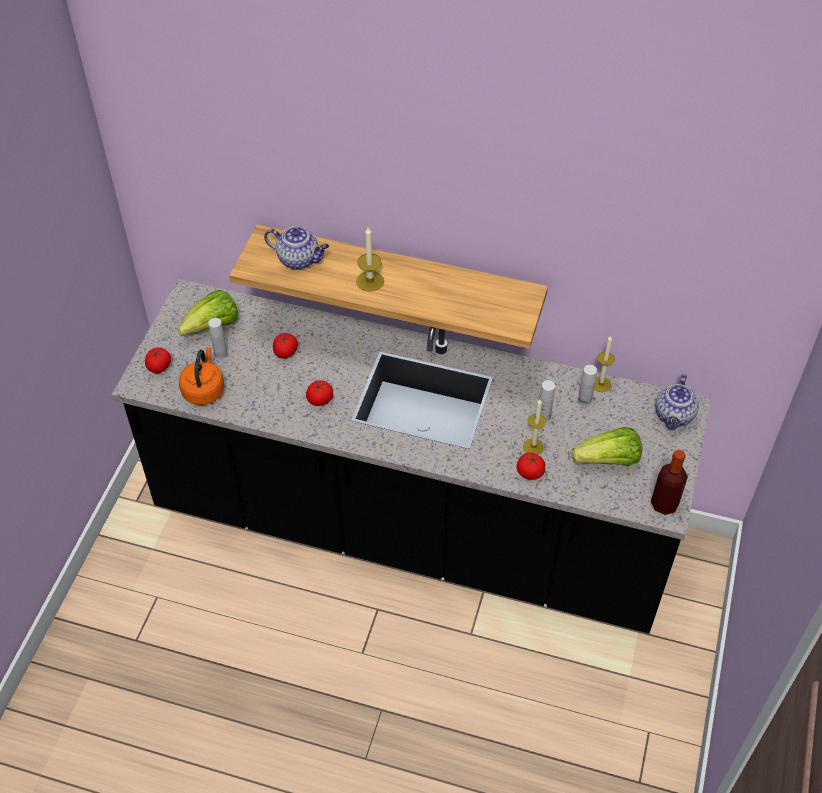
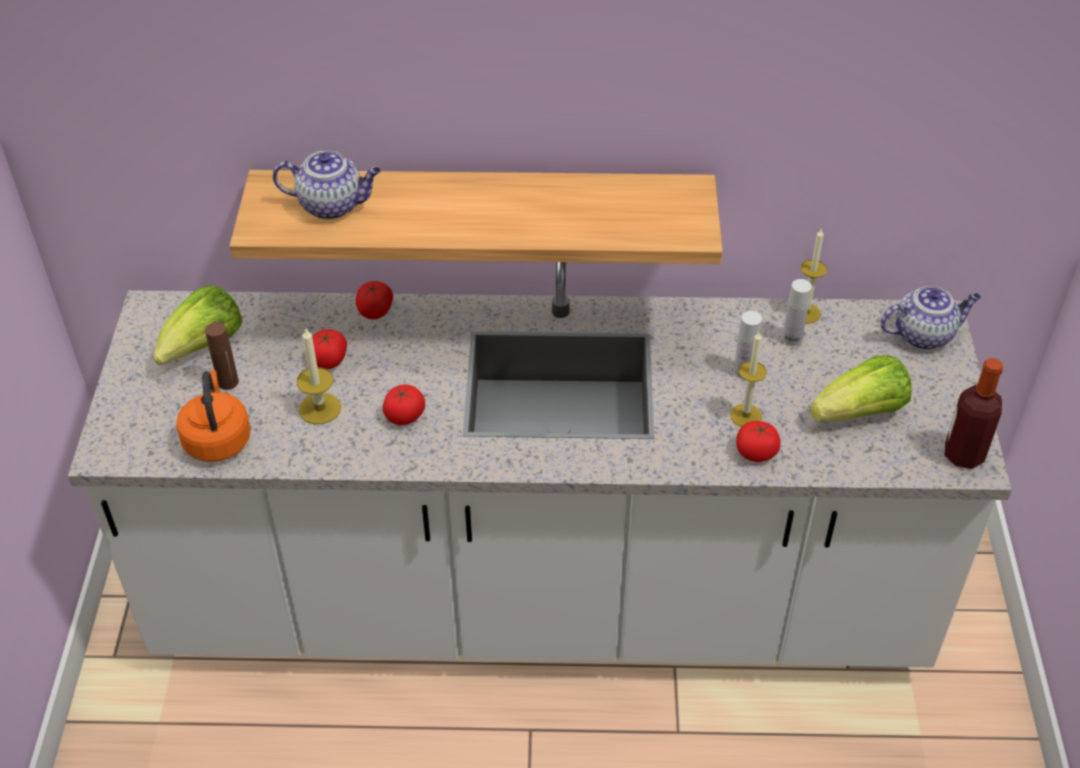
camera: 15 degrees left, 5 degrees down
black counter [112,279,711,634] -> white counter [68,262,1012,668]
tomato [145,347,171,373] -> tomato moved to [356,281,393,319]
white bottle [208,318,227,359] -> brown bottle [205,322,239,390]
candle [356,227,384,292] -> candle moved to [297,329,341,424]
teapot [656,374,699,430] -> teapot turned 105 degrees counterclockwise [880,286,981,350]

